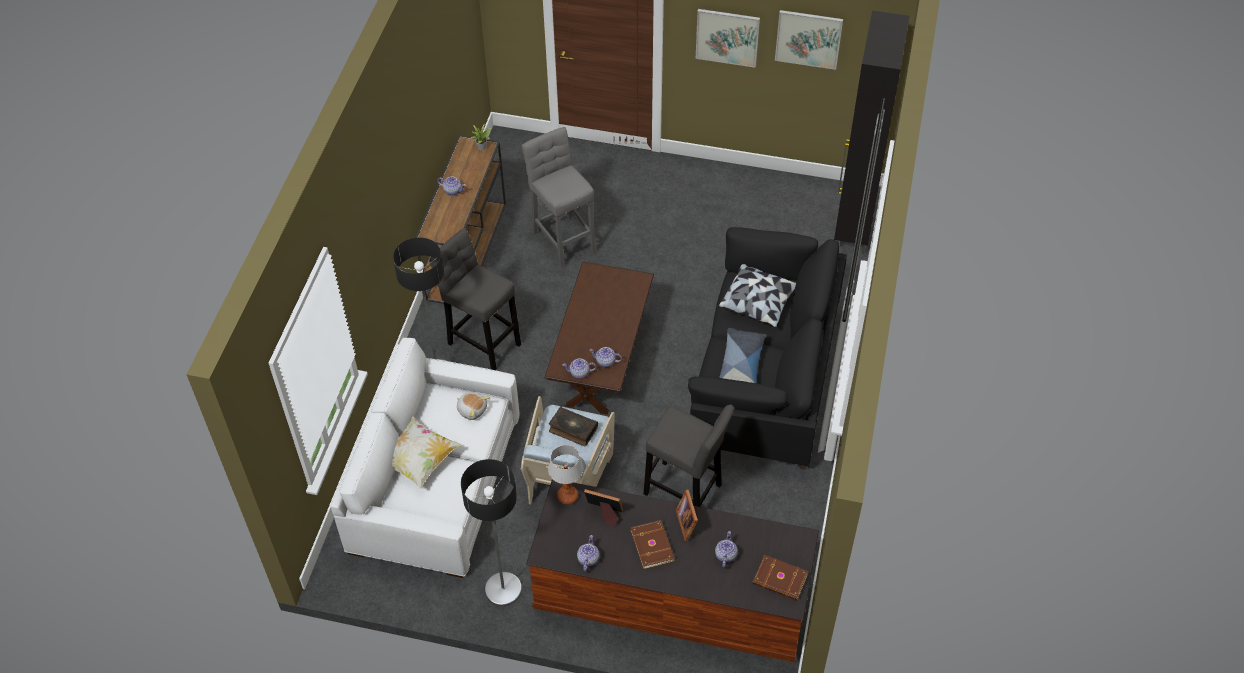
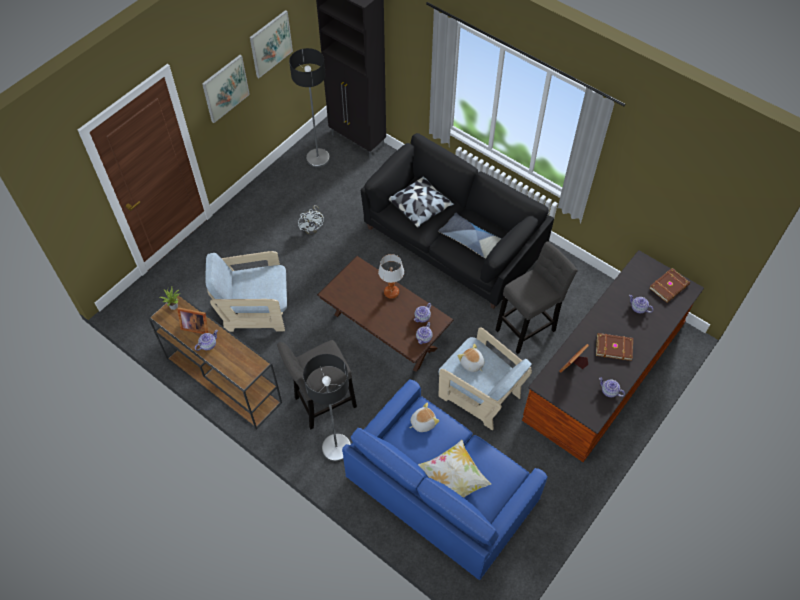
camera: 65 degrees left, 5 degrees up
white sofa [331,338,519,578] -> blue sofa [342,379,548,580]
floor lamp [461,459,522,606] -> floor lamp moved to [289,48,330,167]
grey stool [522,127,596,268] -> beige armchair [205,251,287,332]
table lamp [548,445,584,504] -> table lamp moved to [378,254,404,299]
book [549,406,598,447] -> plush toy [457,344,485,372]
picture frame [676,490,698,541] -> picture frame moved to [177,307,208,334]
none -> white fan [298,205,324,234]

